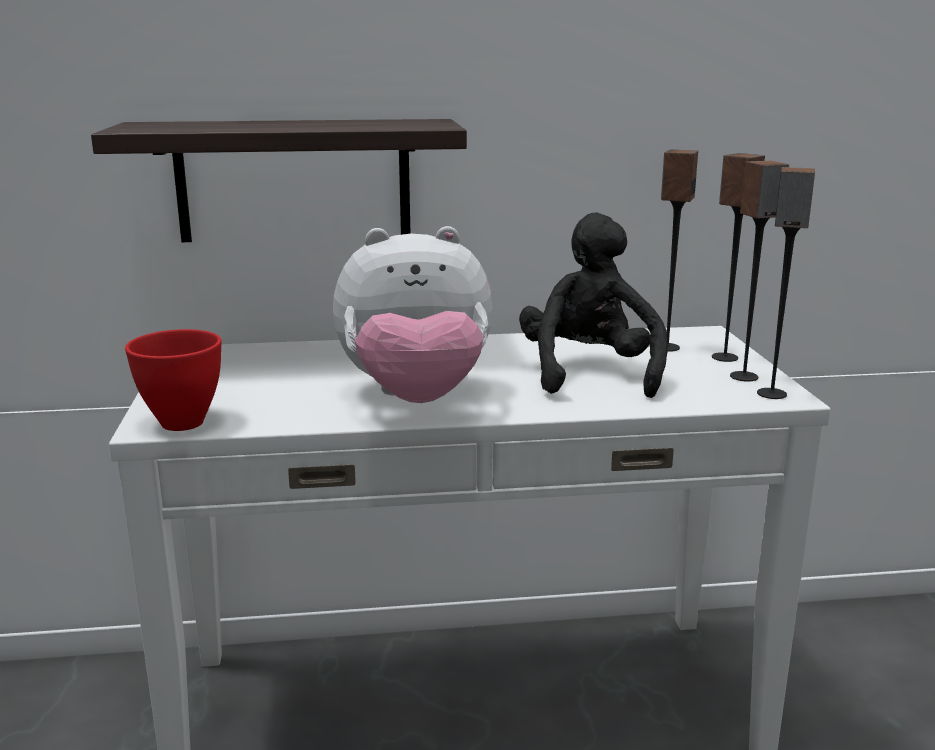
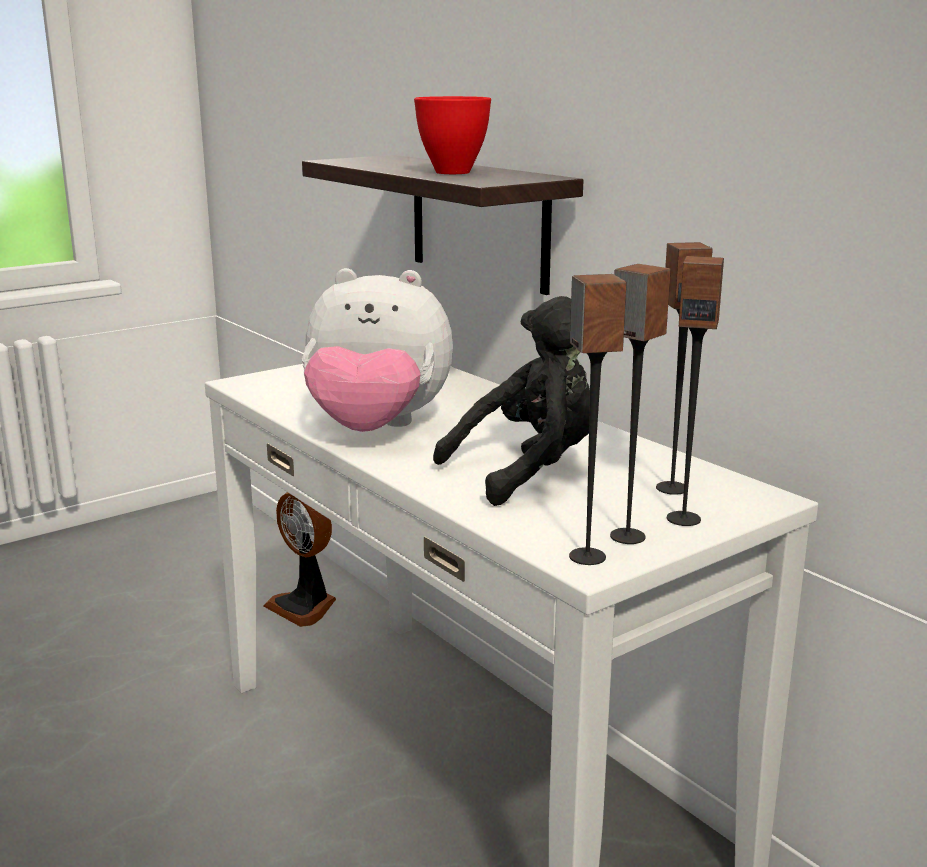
camera: 60 degrees right, 0 degrees up
red bowl [125,329,222,431] -> red bowl moved to [414,96,491,174]
plush toy [333,226,492,403] -> plush toy turned 45 degrees counterclockwise [302,268,453,432]
none -> fan [263,492,336,627]

